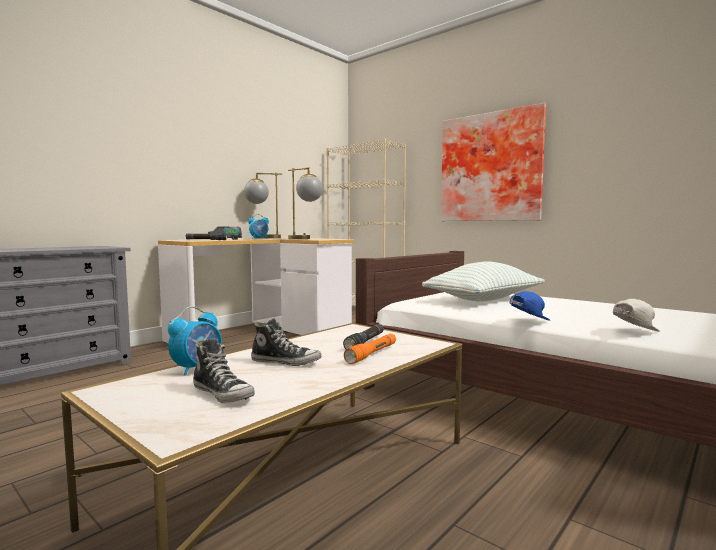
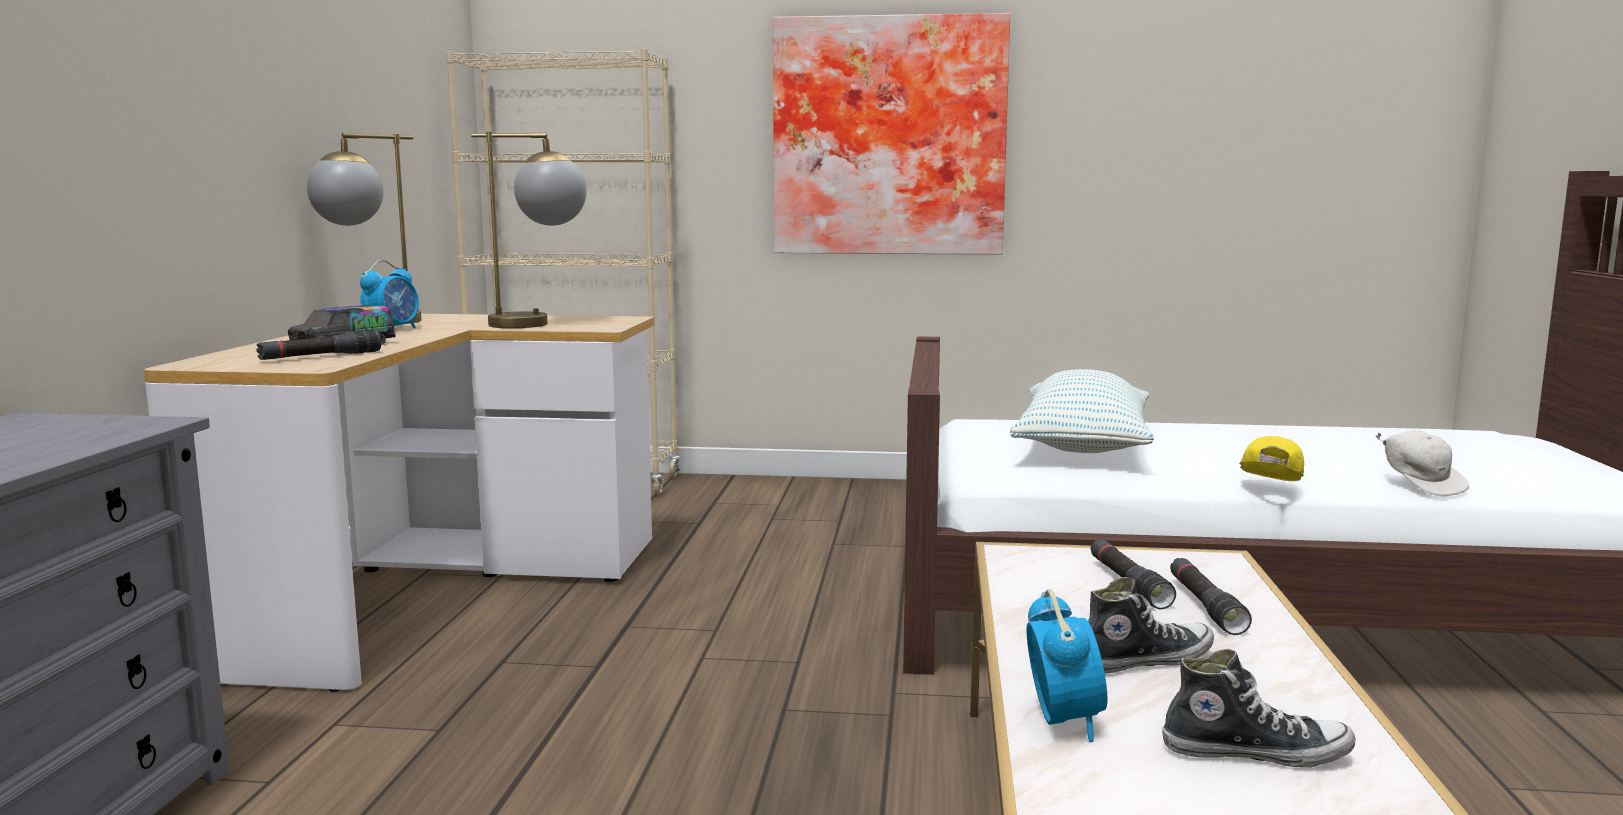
camera: 35 degrees left, 5 degrees up
orange flashlight [344,334,396,364] -> black flashlight [1170,558,1252,635]
blue cap [510,291,550,321] -> yellow cap [1240,436,1304,481]
white cap [613,299,660,332] -> white cap turned 135 degrees clockwise [1375,430,1469,496]

